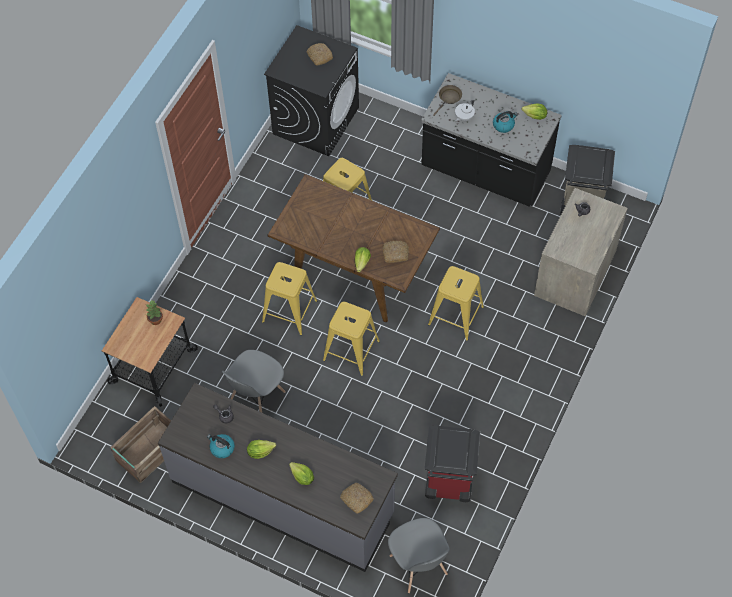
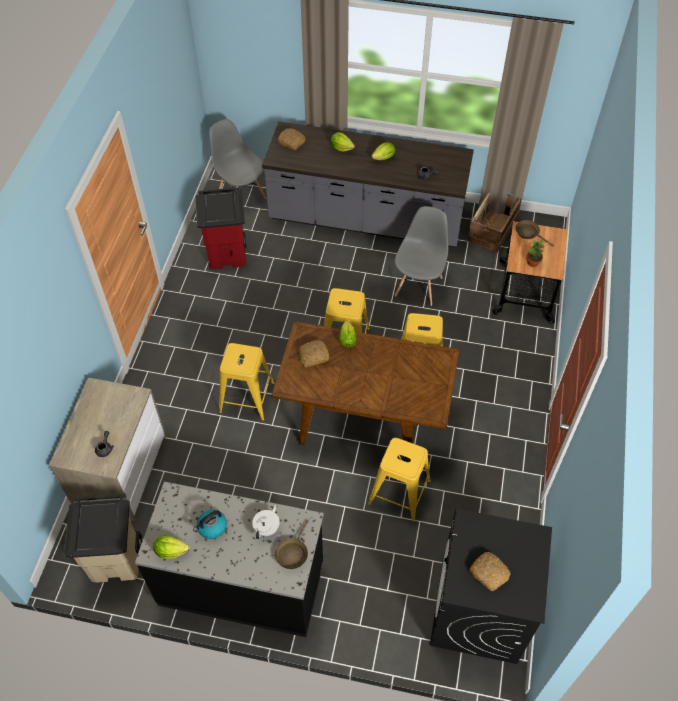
camera: 165 degrees right, 5 degrees down
kettle [207,434,235,458] -> none
none -> brown frying pan [516,220,554,247]

